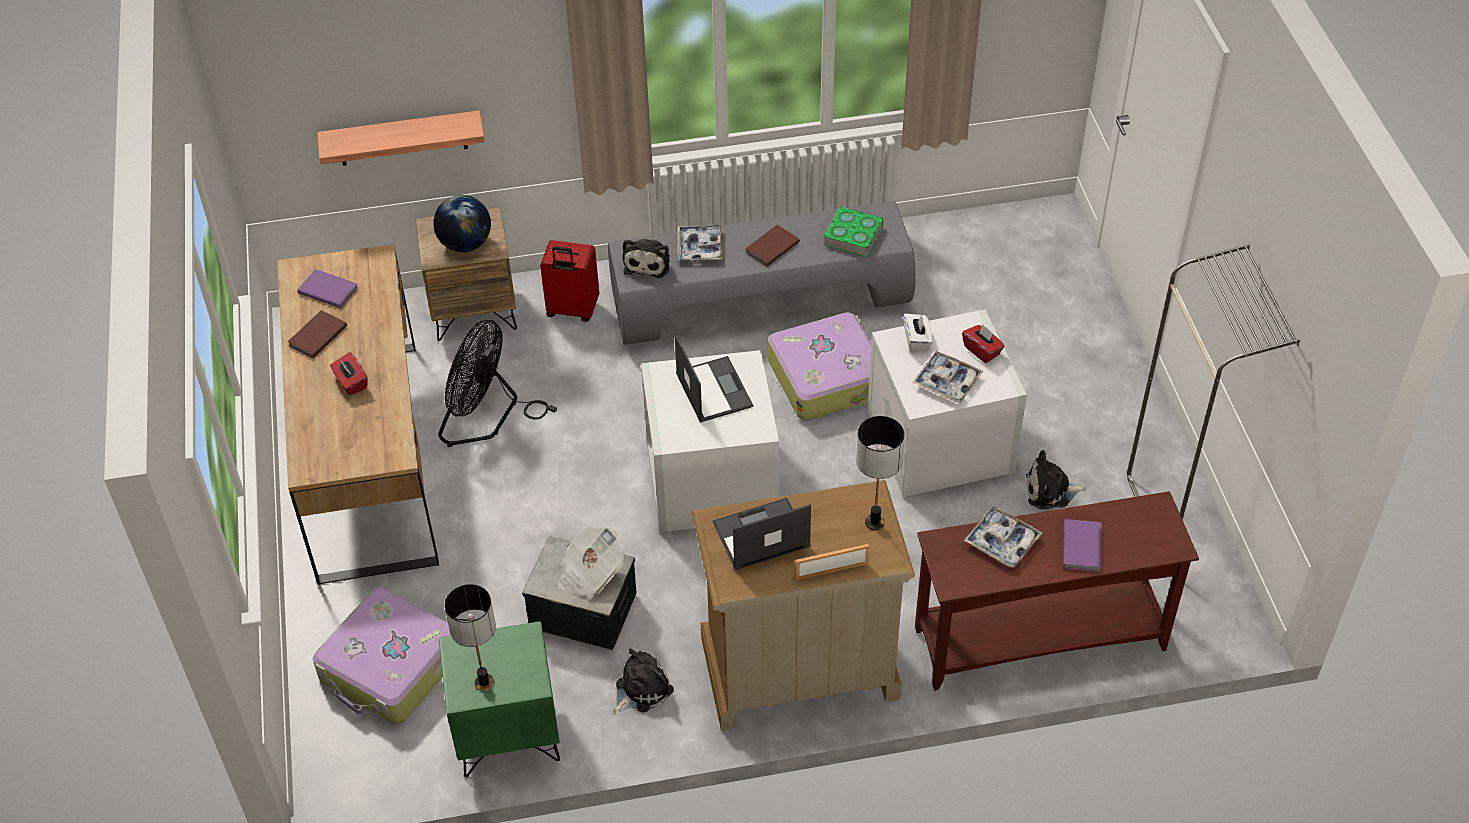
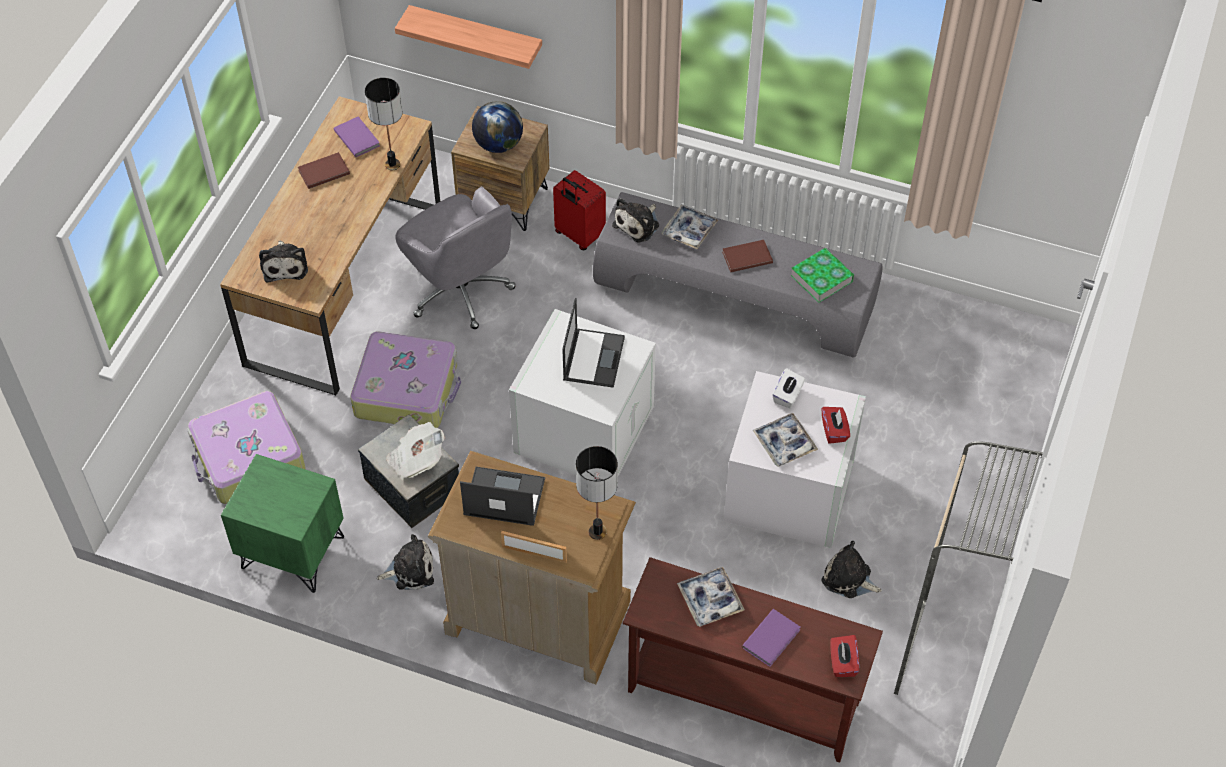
camera: 30 degrees right, 5 degrees up
red tissue box [330,352,368,395] -> red tissue box moved to [830,635,859,677]
black fan [438,320,558,447] -> grey office chair [395,186,515,329]
table lamp [445,584,496,691] -> table lamp moved to [365,78,403,170]
suitcase [768,312,872,421] -> suitcase moved to [350,332,461,428]
none -> plush toy [259,241,308,282]

